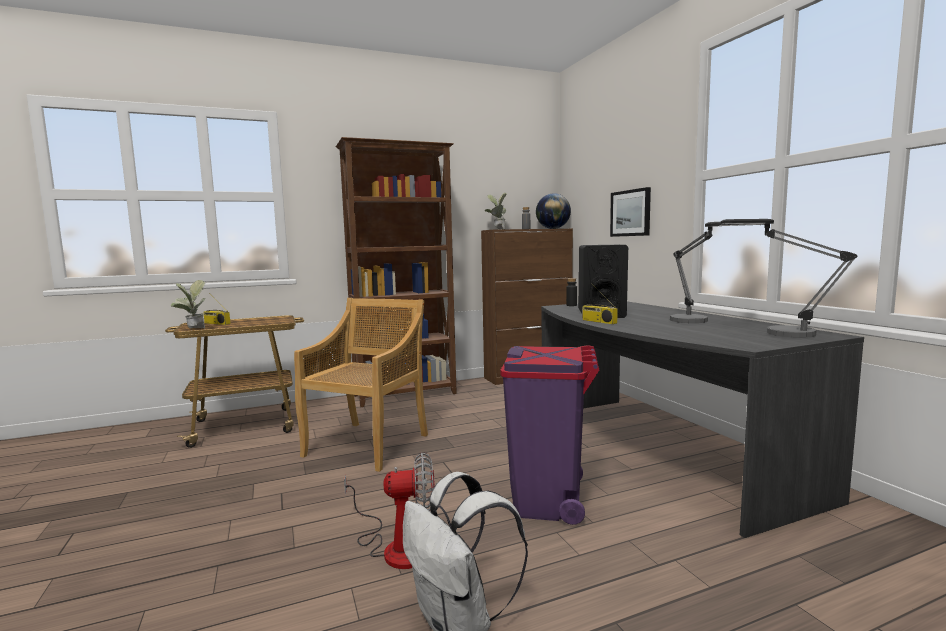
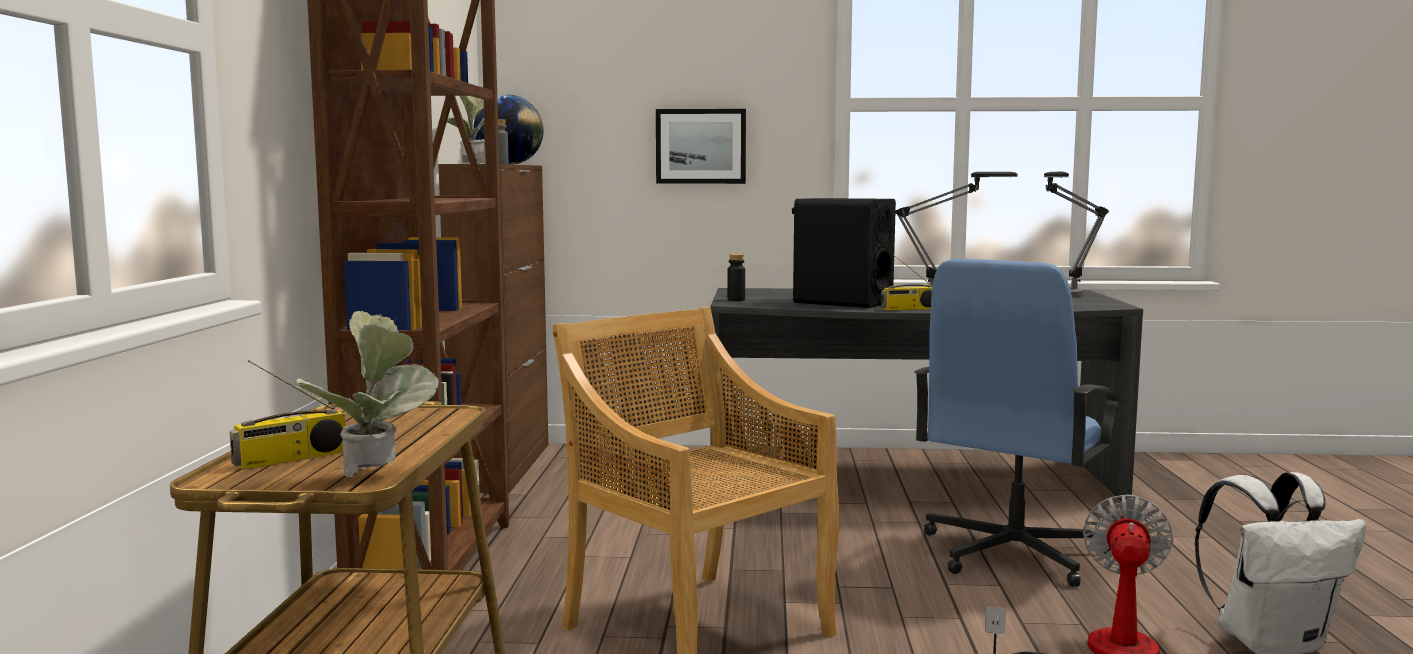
camera: 65 degrees left, 0 degrees up
purple trash can [500,345,599,525] -> blue office chair [914,259,1122,587]

